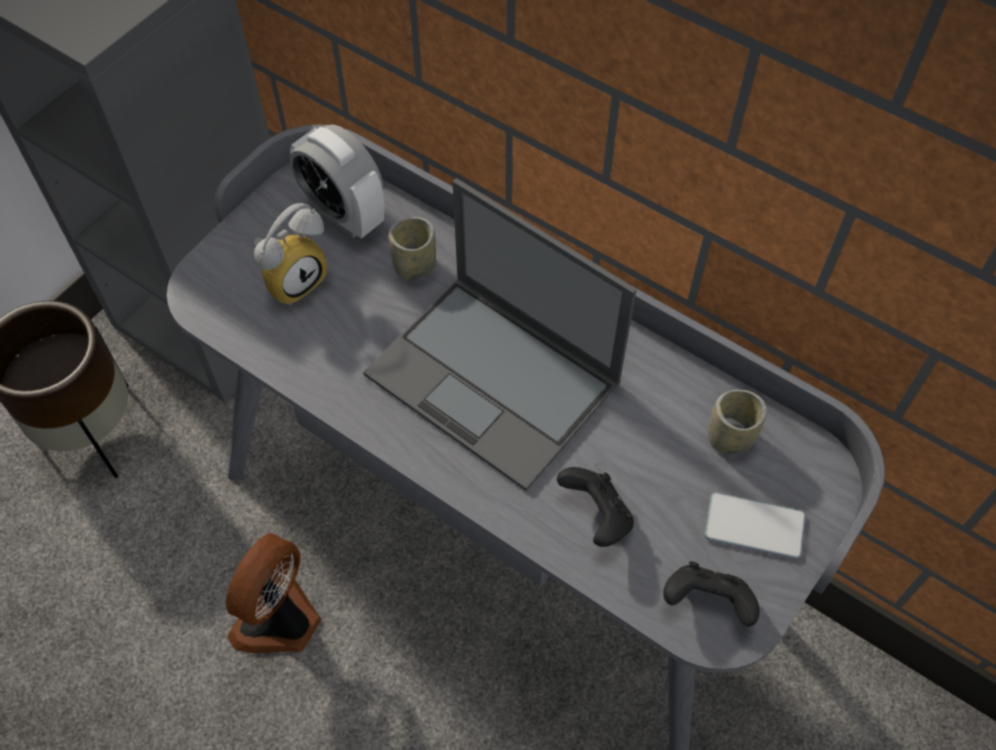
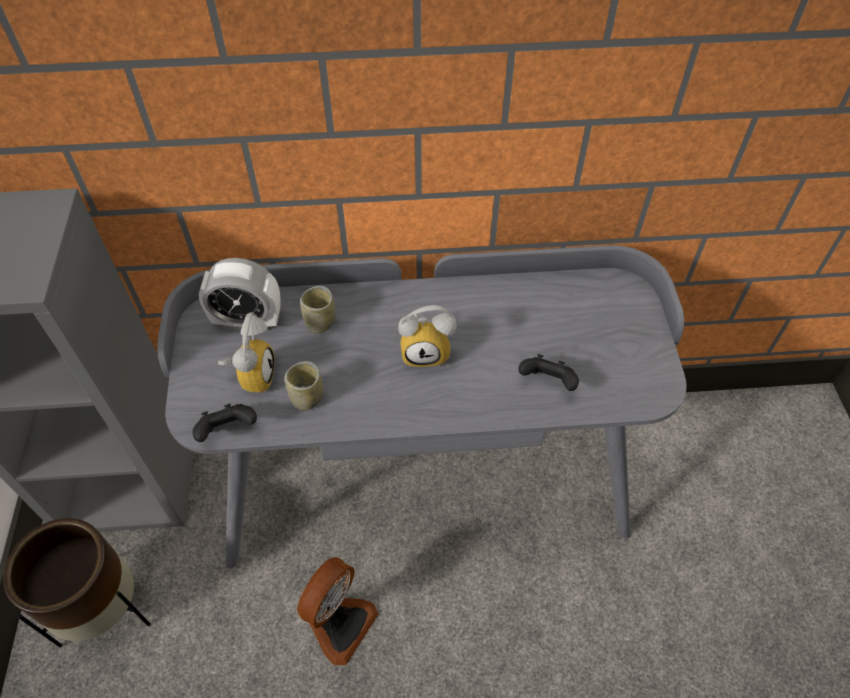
camera: 40 degrees left, 5 degrees down
fan [226,533,321,653] -> fan turned 135 degrees counterclockwise [297,557,379,665]
laptop [363,178,637,491] -> alarm clock [398,305,457,367]
black game controller [663,561,760,626] -> black game controller moved to [193,404,257,442]
phone [704,492,806,559] -> none
cup [708,390,767,454] -> cup moved to [284,361,323,410]

